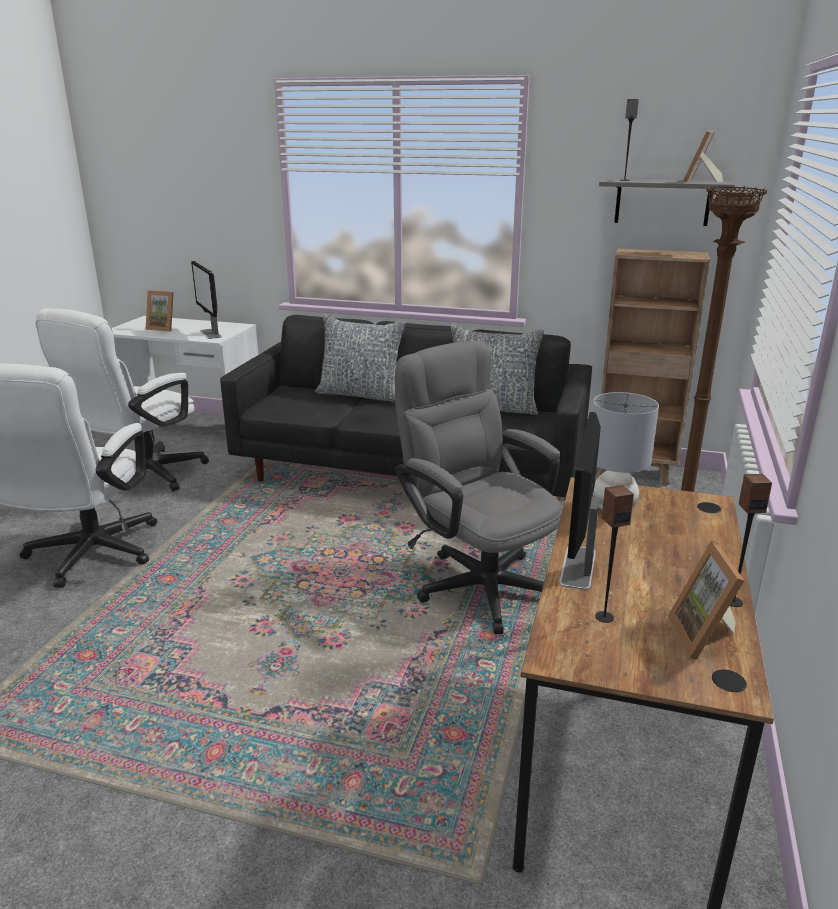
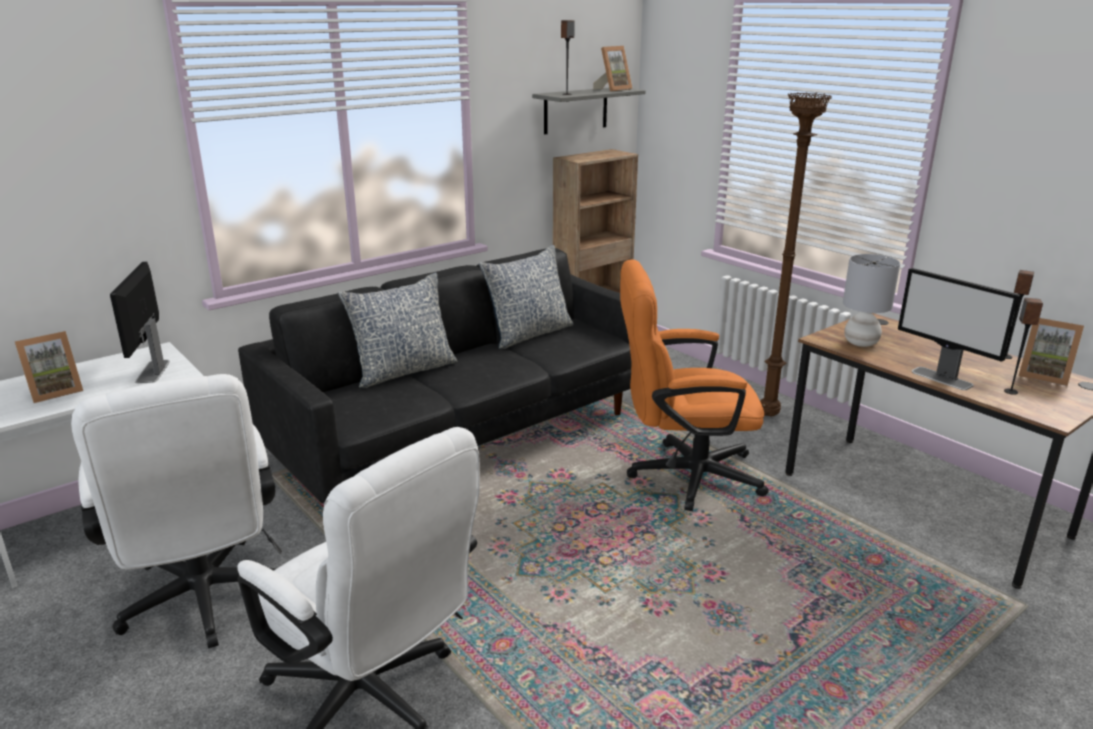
camera: 55 degrees left, 0 degrees up
monitor [191,261,222,339] -> monitor turned 75 degrees clockwise [110,261,170,384]
grey office chair [395,340,562,634] -> orange office chair [620,259,769,511]
picture frame [683,131,723,183] -> picture frame turned 105 degrees counterclockwise [593,46,633,92]

